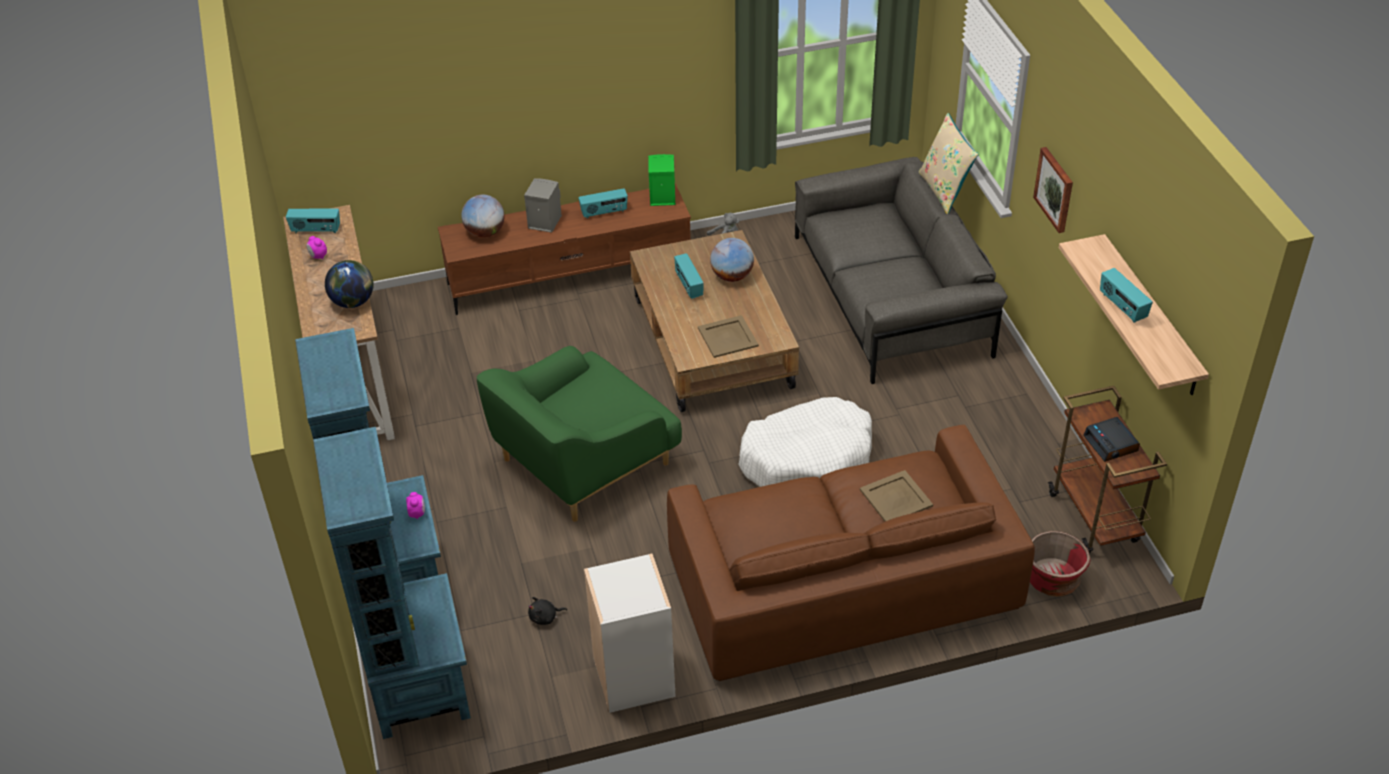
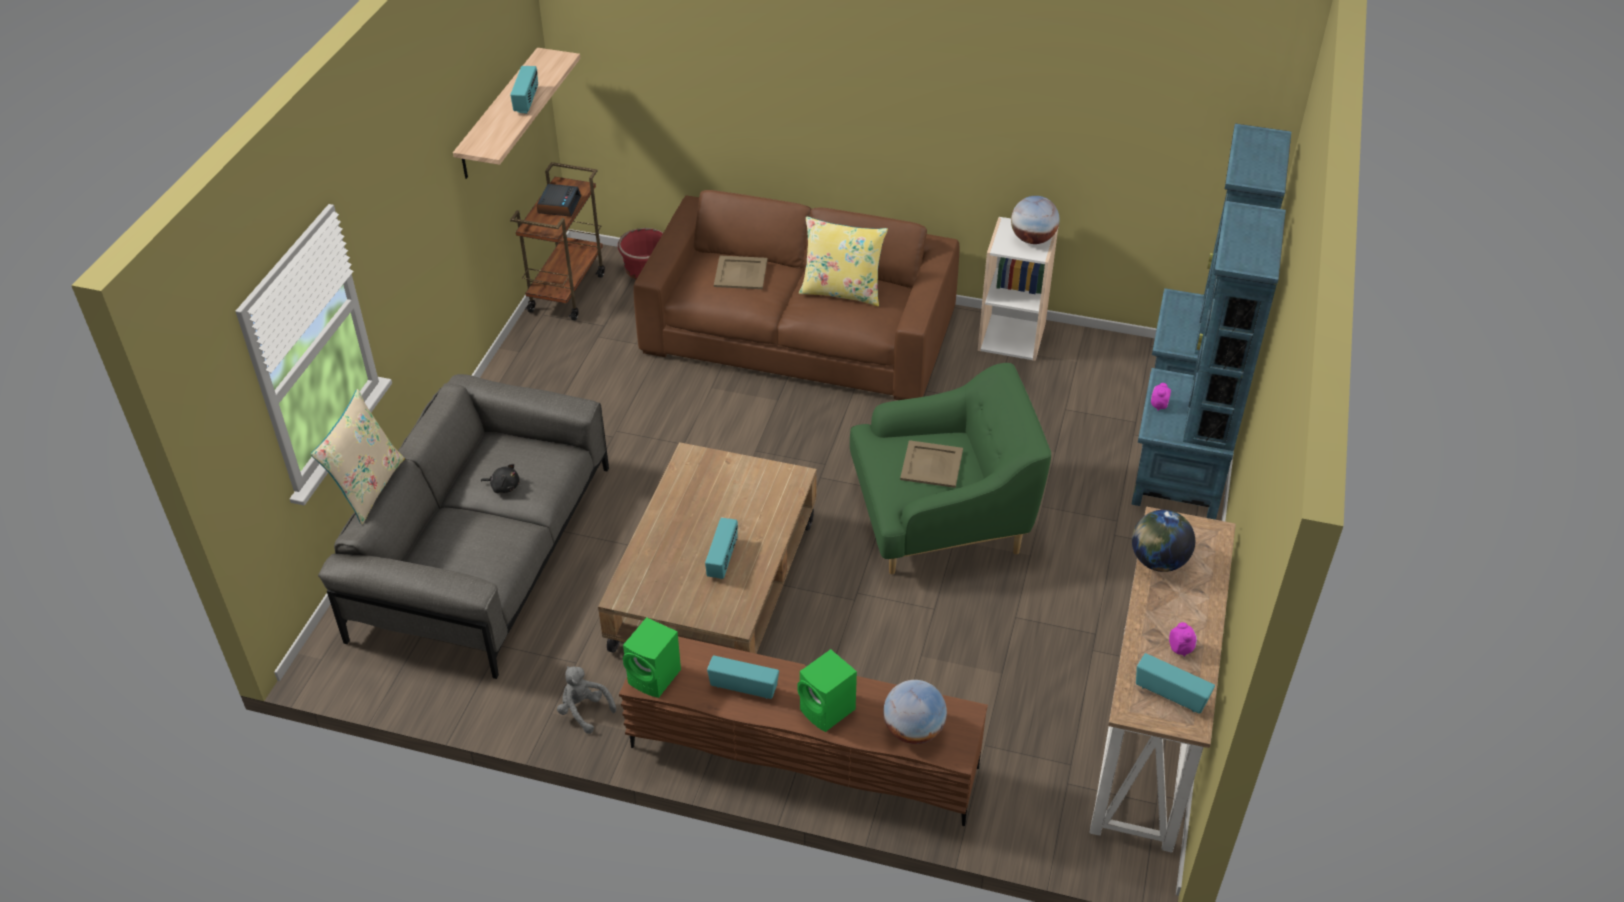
camera: 150 degrees left, 0 degrees up
grey speaker [524,178,562,233] -> green speaker [797,649,857,732]
black plush toy [528,597,567,625] -> black plush toy moved to [481,464,520,493]
beige tray [698,315,759,358] -> beige tray moved to [900,440,963,488]
globe [710,238,754,282] -> globe moved to [1011,196,1060,244]
white dog bed [738,397,872,487] -> none
picture [1033,147,1073,233] -> none
none -> yellow pillow [799,216,888,306]

